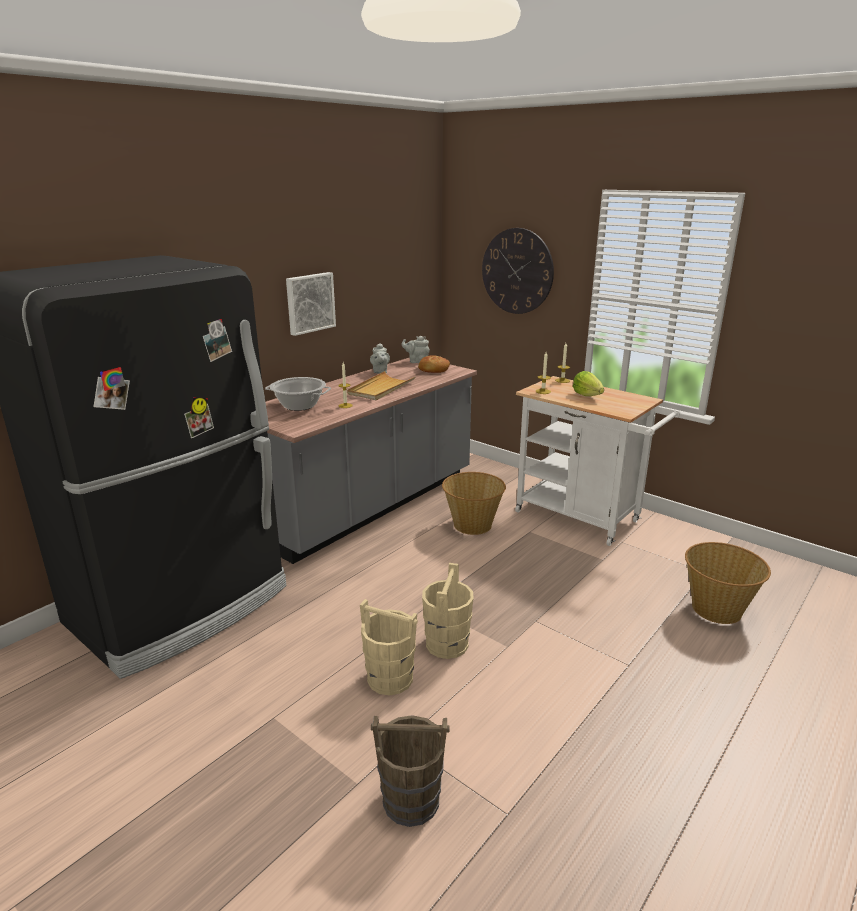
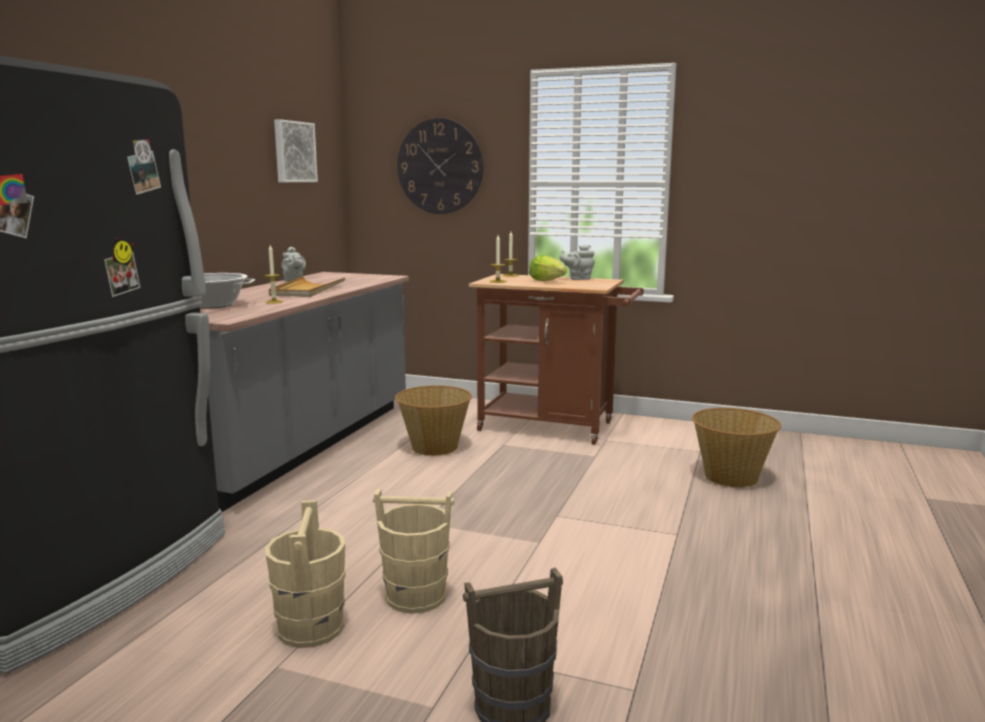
camera: 20 degrees left, 10 degrees down
picture [286,272,336,336] -> picture moved to [274,119,318,182]
grey teapot [401,336,430,363] -> grey teapot moved to [560,245,595,280]
bread [418,355,450,373] -> none
beige bucket [422,563,474,659] -> beige bucket moved to [265,500,346,648]
white cart [515,376,680,546] -> brown cart [469,274,644,445]

